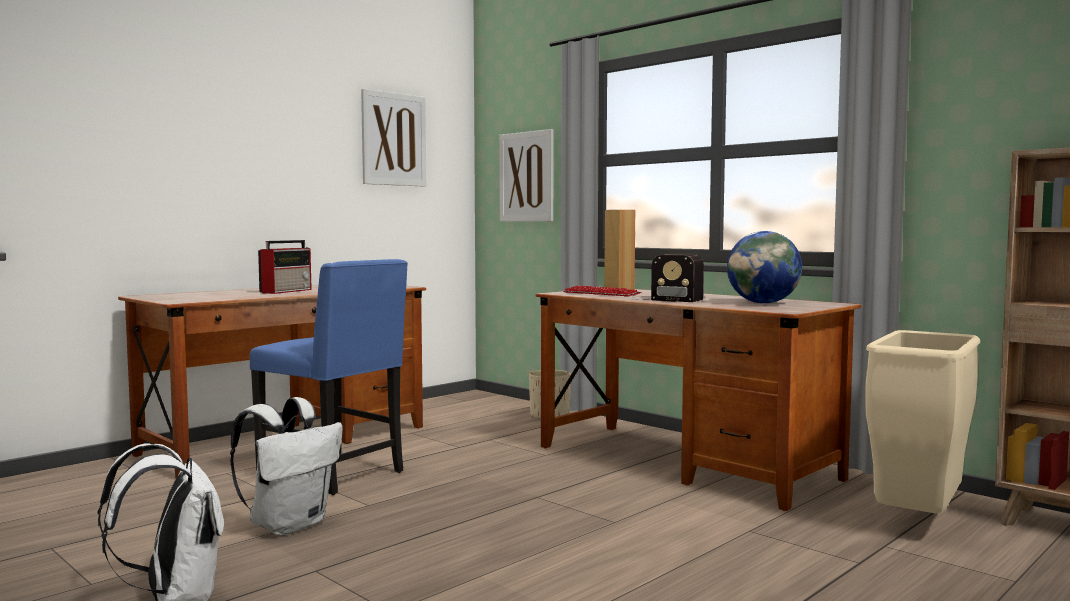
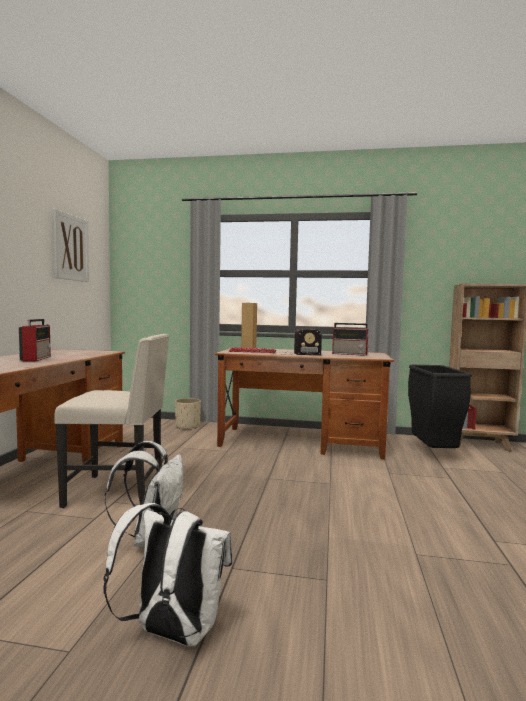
camera: 35 degrees left, 0 degrees up
blue chair [250,259,408,495] -> beige chair [54,334,169,508]
picture [499,129,554,222] -> none
globe [727,231,802,304] -> radio [332,323,370,356]
beige trash can [865,330,980,514] -> black trash can [408,365,472,448]

